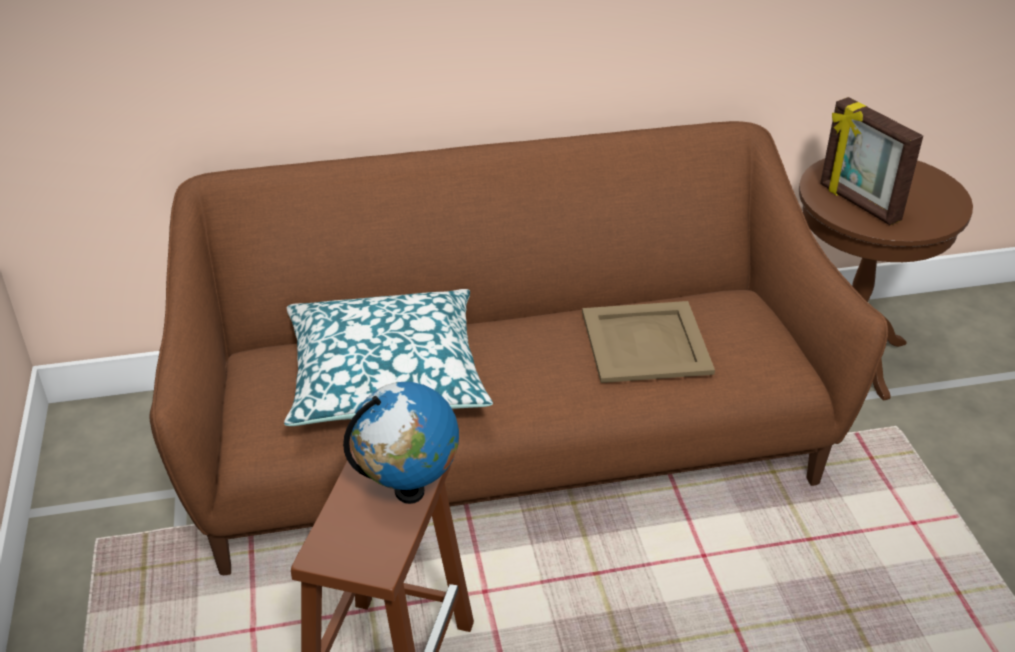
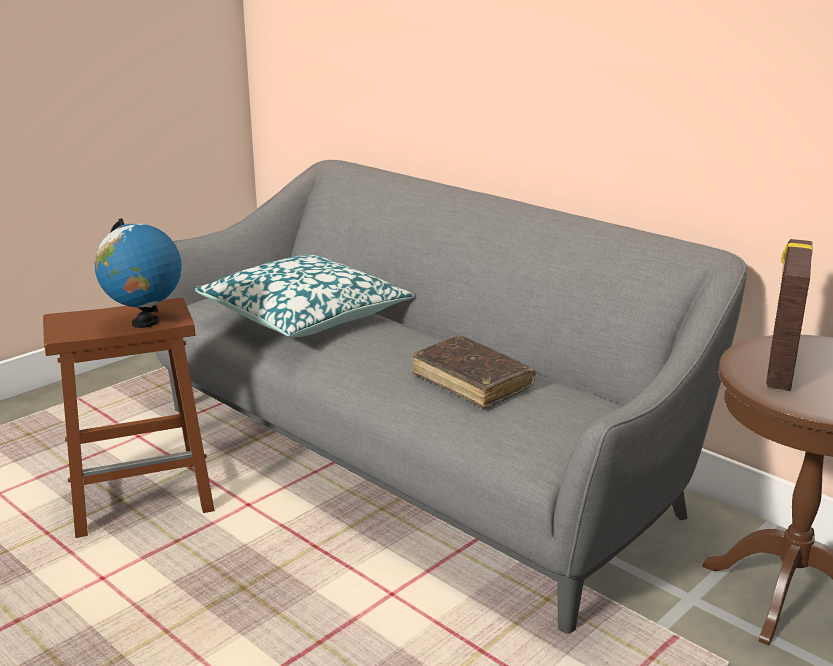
camera: 55 degrees right, 15 degrees down
brown sofa [150,121,888,575] -> grey sofa [155,160,747,634]
beige tray [582,301,715,383] -> brown book [412,336,536,408]

